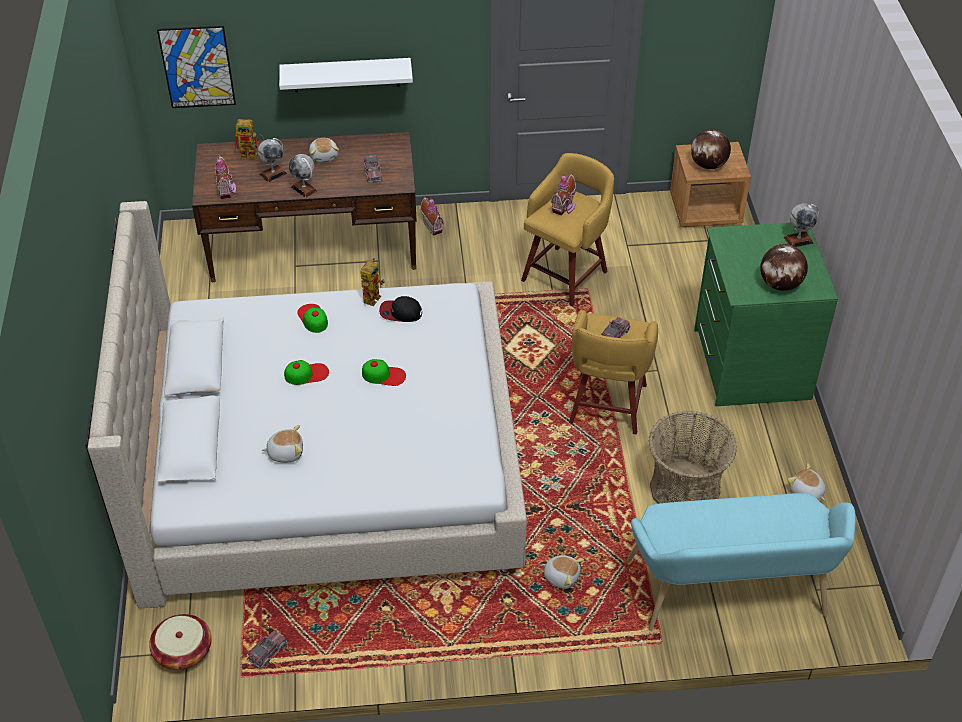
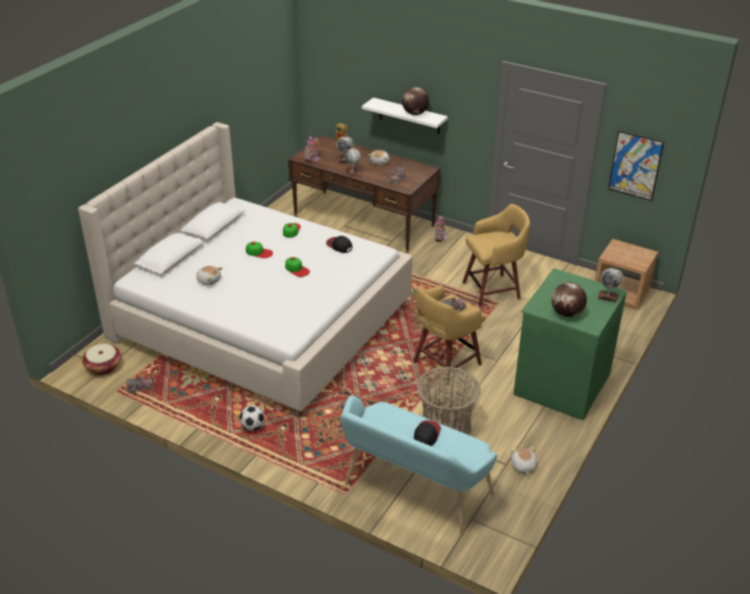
camera: 35 degrees right, 10 degrees down
picture [157,26,236,108] -> picture moved to [608,131,664,201]
toy robot [360,258,385,306] -> none
plush toy [541,555,584,589] -> none
toy house [551,173,576,216] -> none
globe [691,129,731,169] -> globe moved to [402,87,429,115]
none -> football [240,406,265,431]
none -> cap [414,420,441,446]

